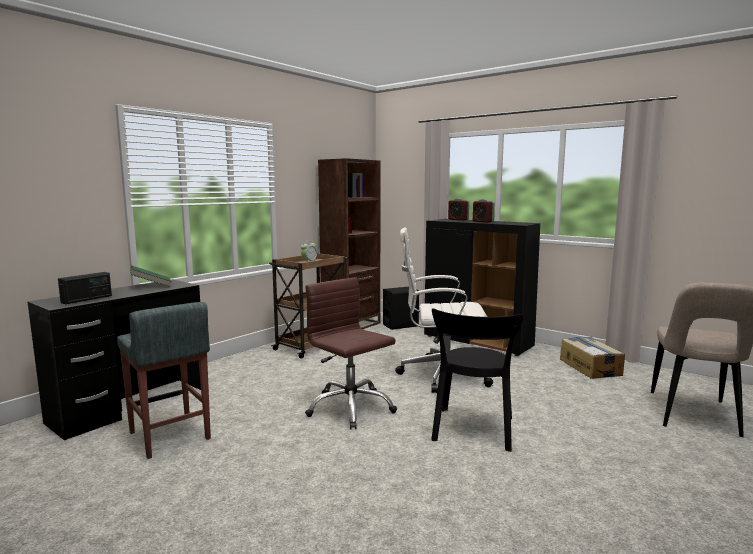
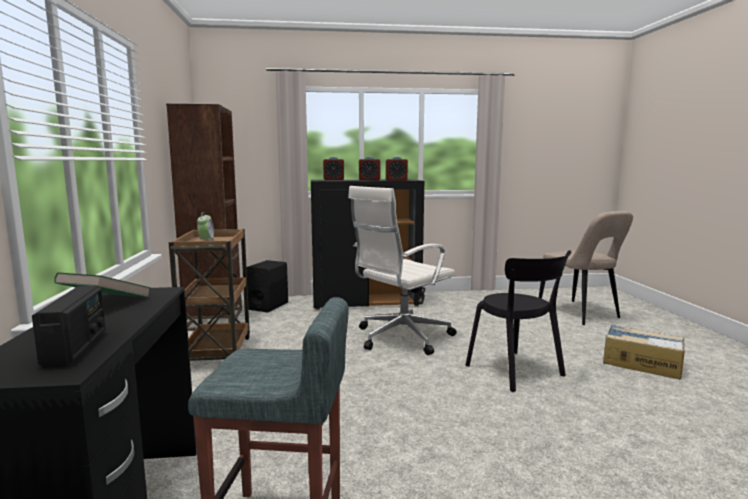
camera: 45 degrees left, 0 degrees up
brown office chair [305,278,397,430] -> none
cardboard box [560,337,625,379] -> cardboard box moved to [603,325,685,379]
none -> alarm clock [385,157,408,181]

